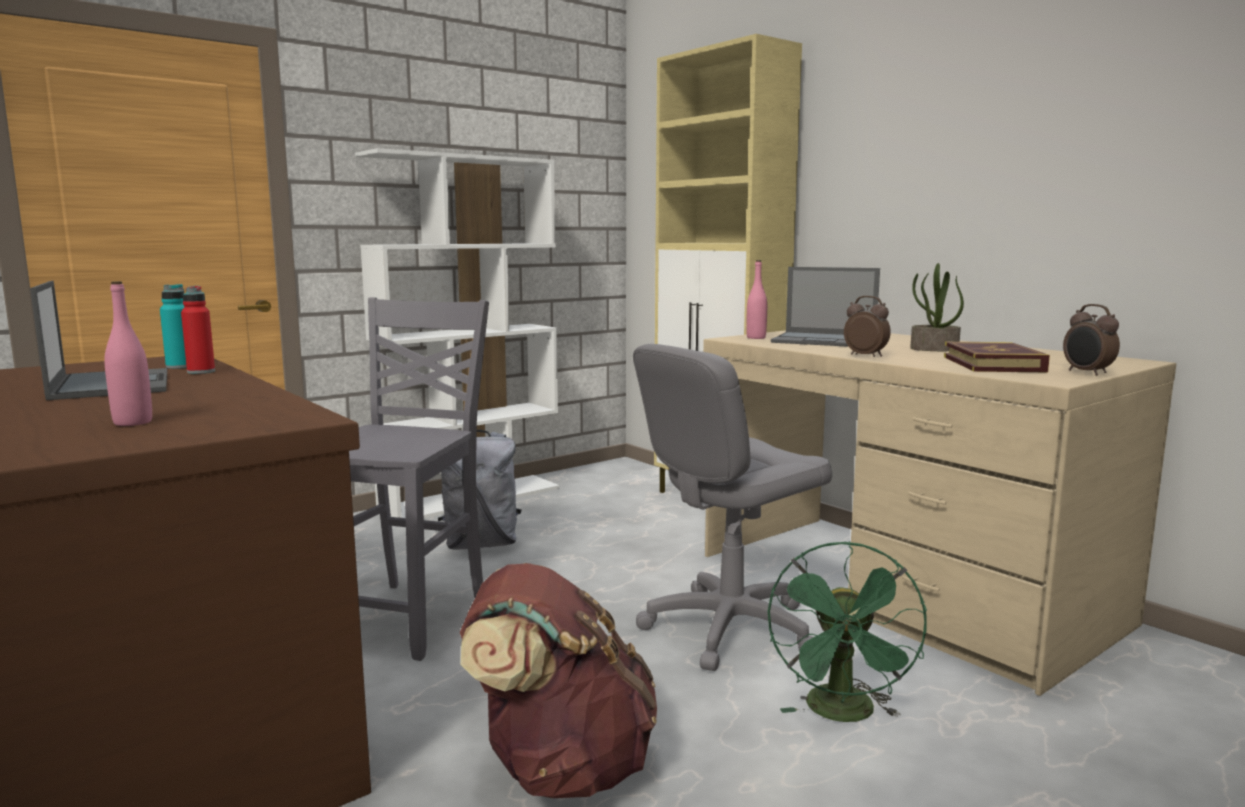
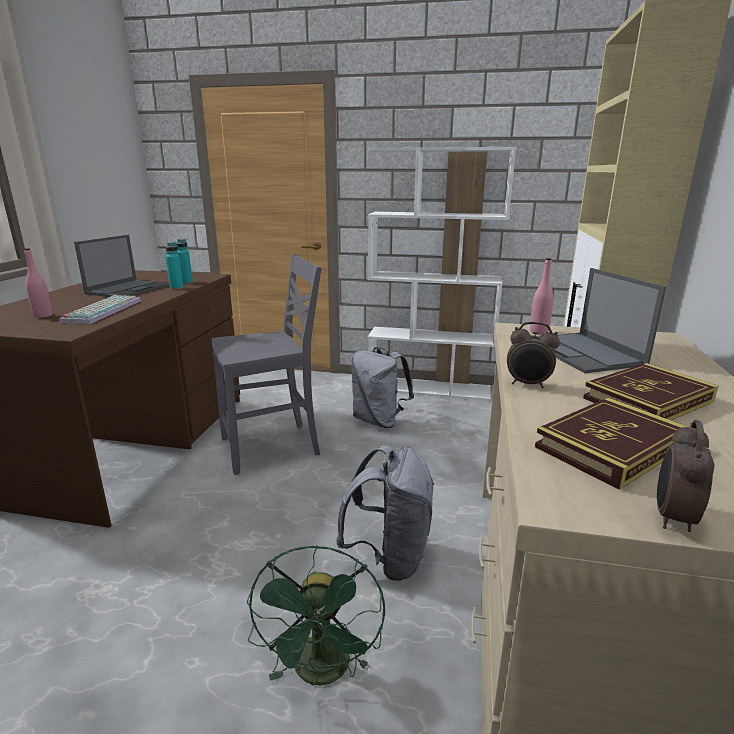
camera: 50 degrees right, 10 degrees up
red bottle [181,286,215,374] -> turquoise bottle [165,242,184,290]
brown backpack [460,563,657,798] -> none
grey office chair [633,344,832,671] -> grey backpack [336,446,435,581]
green fan [768,541,927,722] -> green fan turned 60 degrees counterclockwise [247,545,385,686]
alarm clock [844,296,891,357] -> alarm clock turned 105 degrees clockwise [507,322,560,388]
potted plant [910,263,964,351] -> book [583,363,718,420]
none -> keyboard [59,295,141,324]

